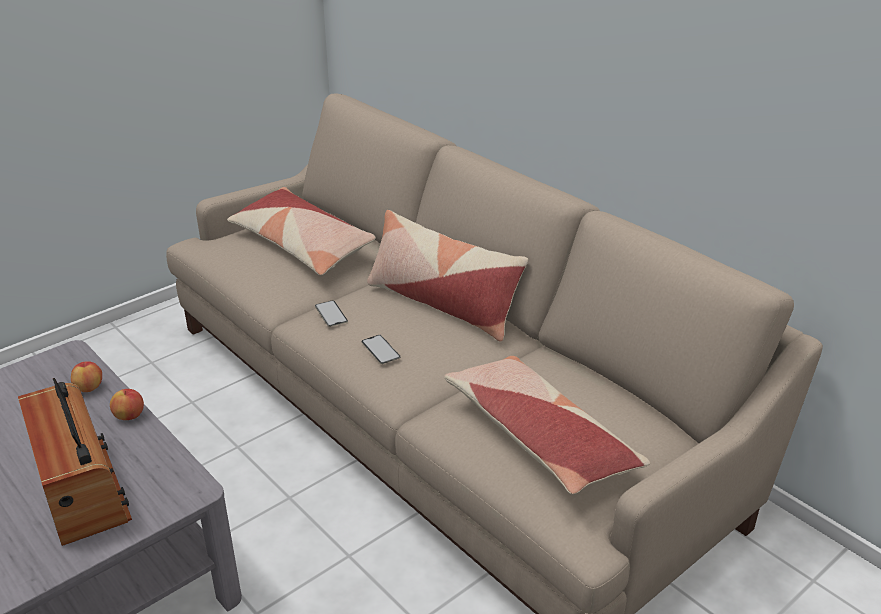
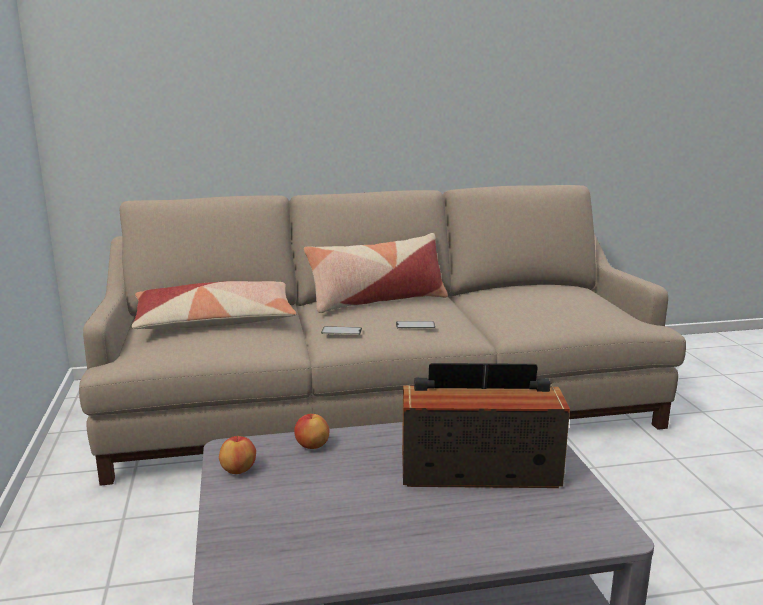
camera: 60 degrees left, 15 degrees down
apple [110,389,144,420] -> apple moved to [219,436,256,474]
pillow [444,356,650,494] -> none

